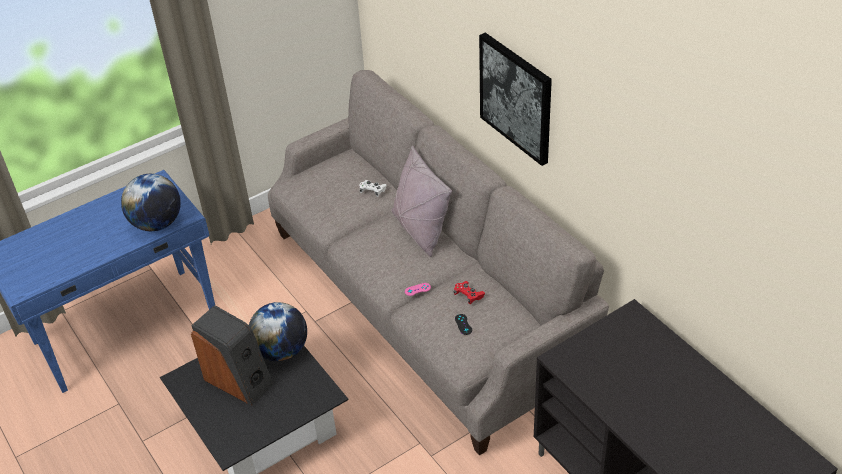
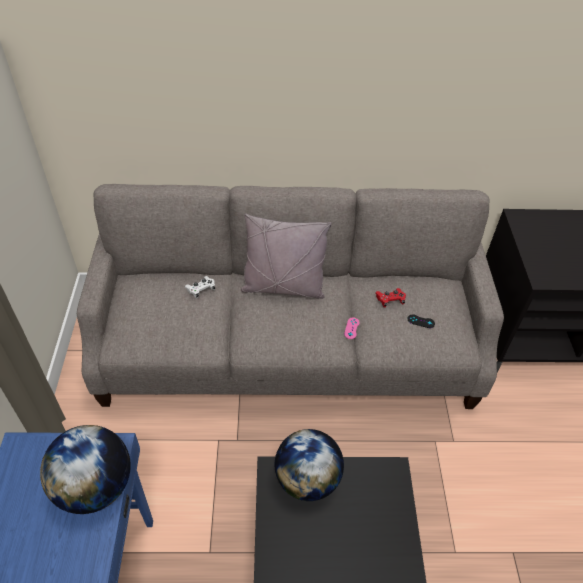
camera: 60 degrees left, 5 degrees up
speaker [191,305,274,405] -> none
picture [479,33,552,166] -> none

